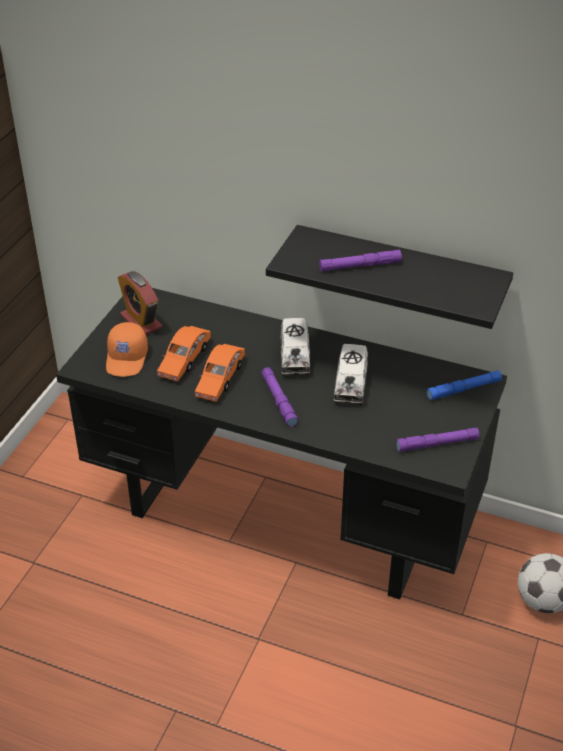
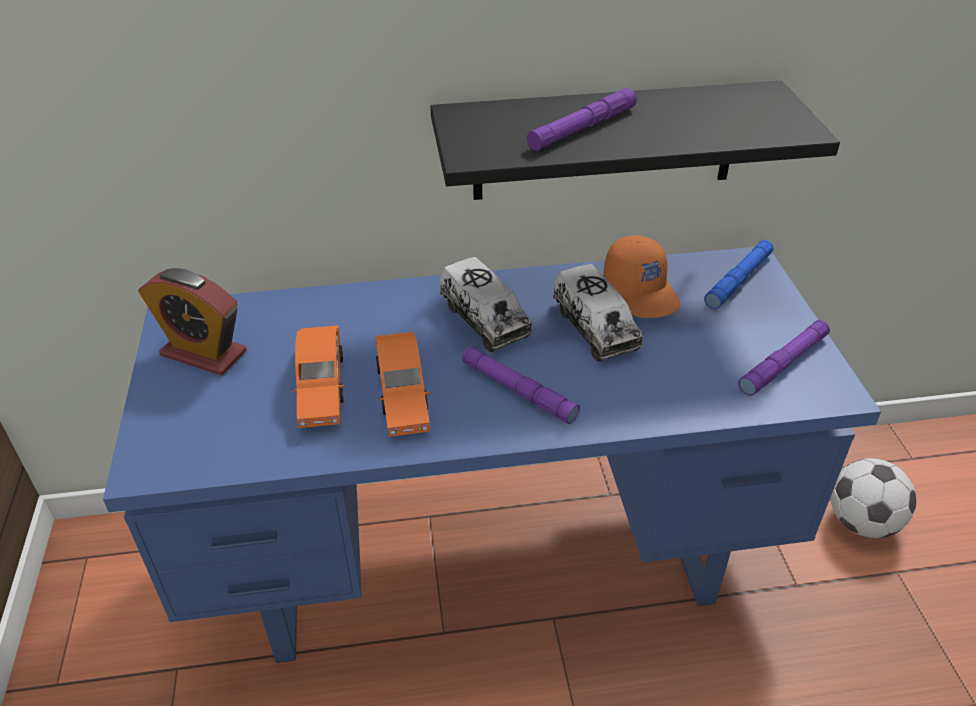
camera: 30 degrees left, 0 degrees up
black desk [56,288,507,600] -> blue desk [103,247,881,663]
orange cap [106,322,148,377] -> orange cap moved to [603,235,680,318]

